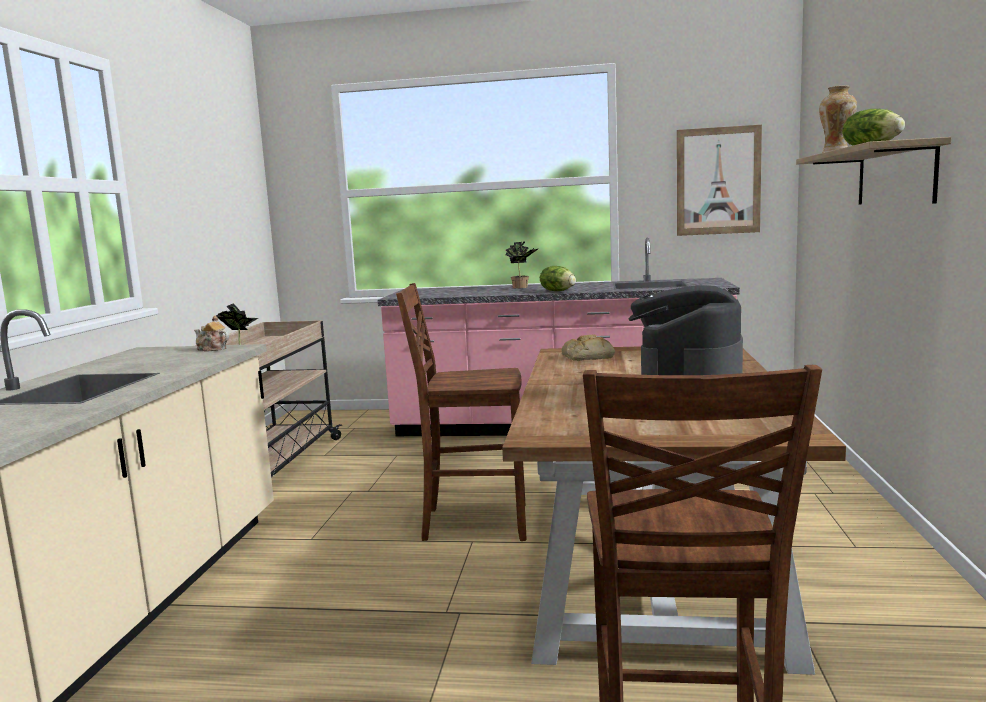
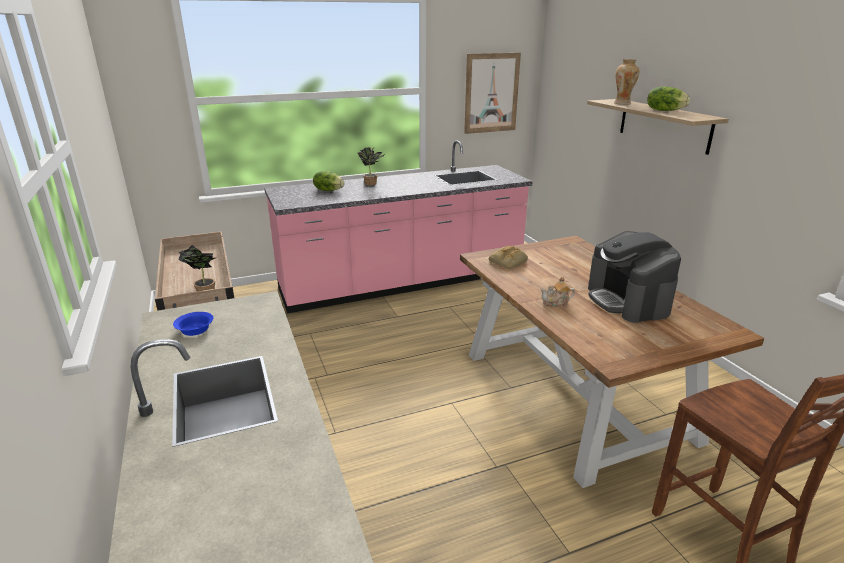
camera: 30 degrees left, 15 degrees up
teapot [194,316,229,352] -> teapot moved to [540,277,575,307]
brown chair [396,283,526,541] -> none
lettuce [540,266,576,291] -> lettuce moved to [313,171,345,191]
none -> blue bowl [173,312,213,336]

